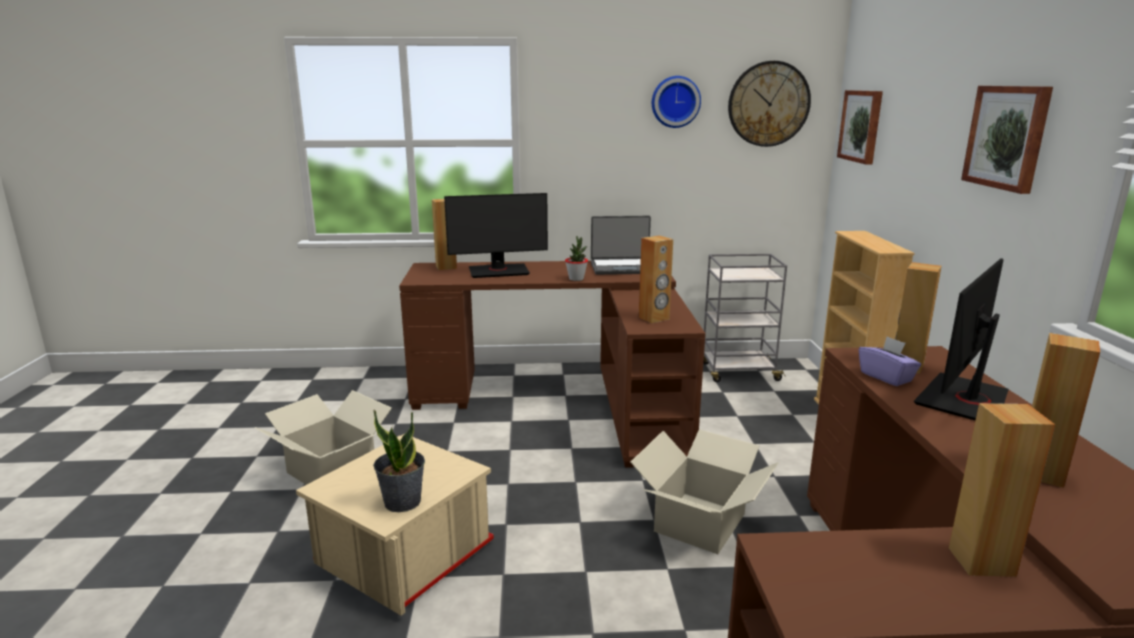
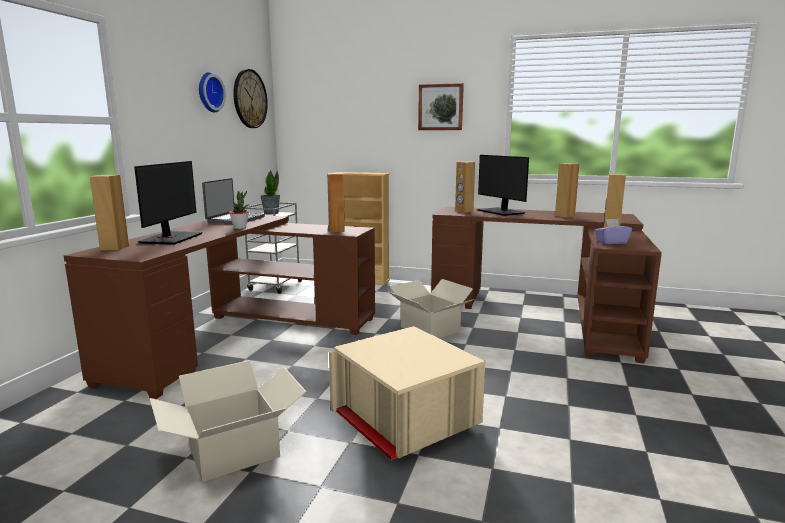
camera: 70 degrees left, 5 degrees down
potted plant [373,410,425,512] -> potted plant moved to [260,170,280,215]
picture [837,90,883,165] -> none
purple tissue box [859,336,921,386] -> purple tissue box moved to [594,219,632,244]

